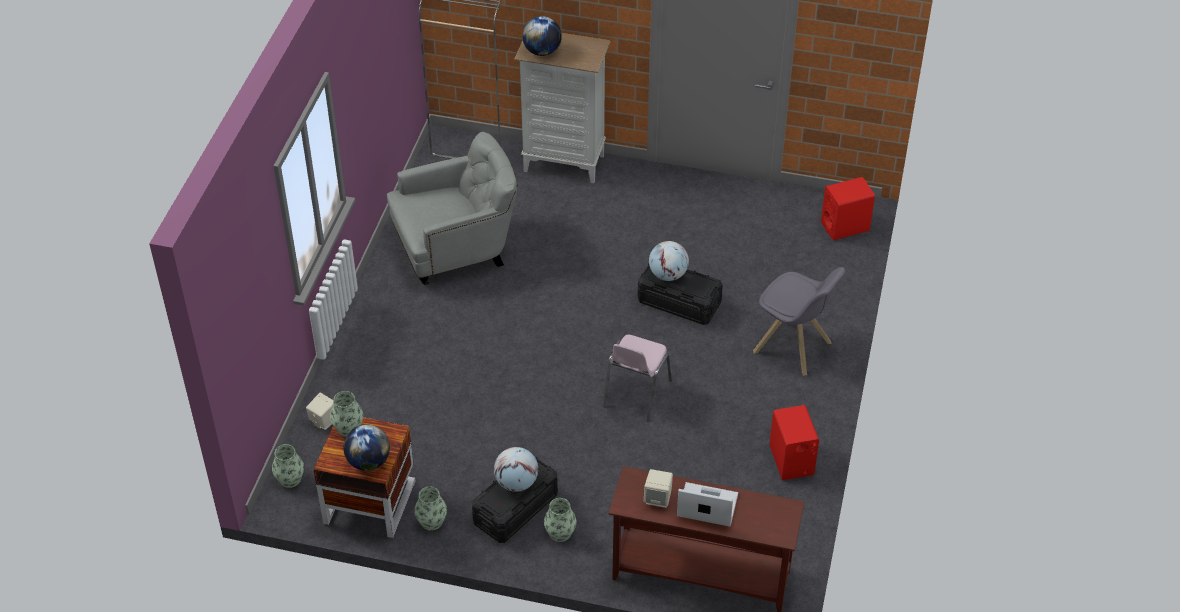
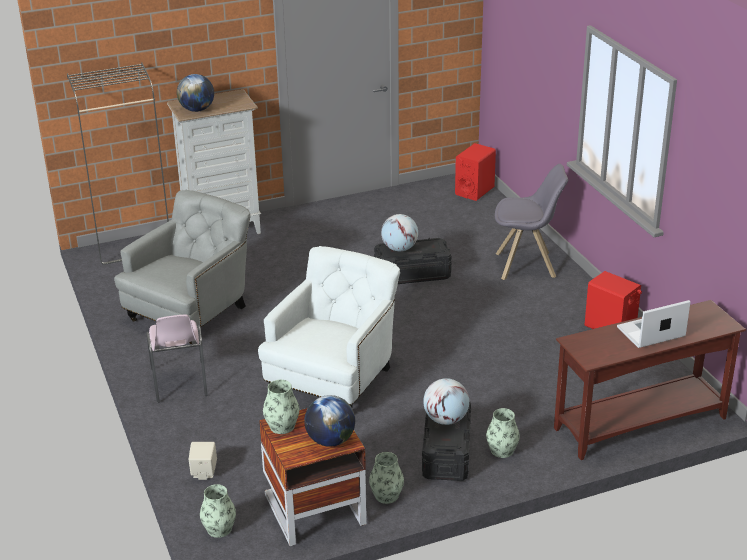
camera: 35 degrees left, 15 degrees down
pink chair [603,335,672,421] -> pink chair moved to [146,314,208,403]
beige speaker [644,469,673,508] -> none
none -> white armchair [258,246,400,407]

